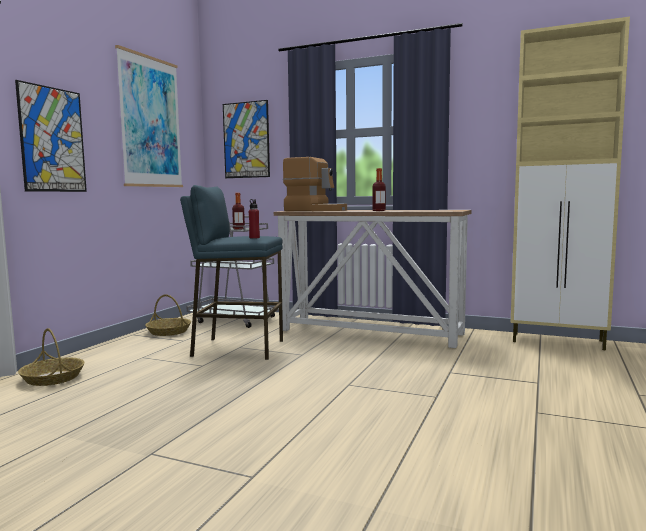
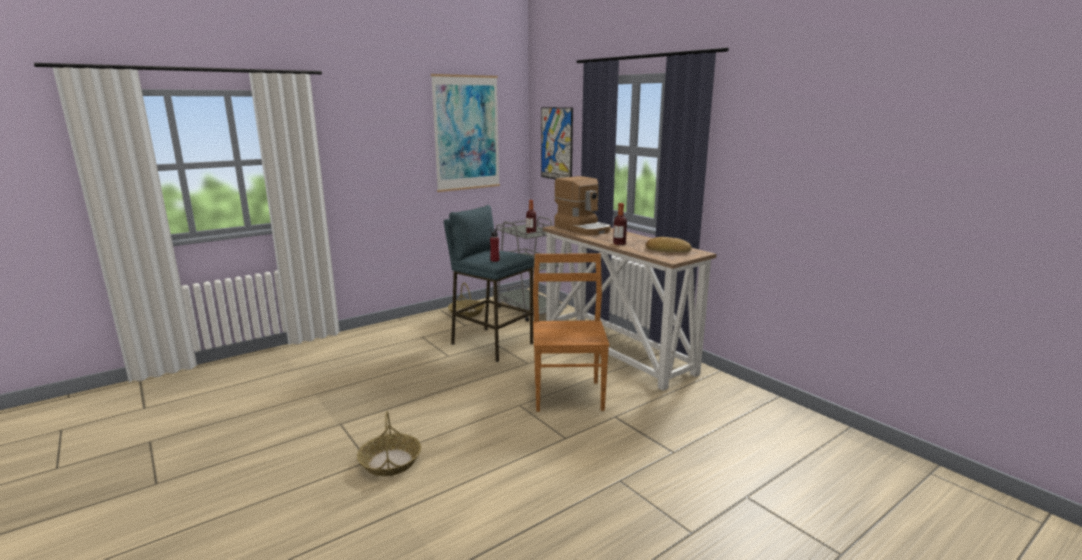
camera: 30 degrees right, 10 degrees up
picture [15,80,87,192] -> none
basket [18,328,85,386] -> basket moved to [357,411,421,476]
beige cabinet [511,17,630,351] -> none
none -> brown chair [533,253,610,412]
none -> bread [645,237,692,252]

